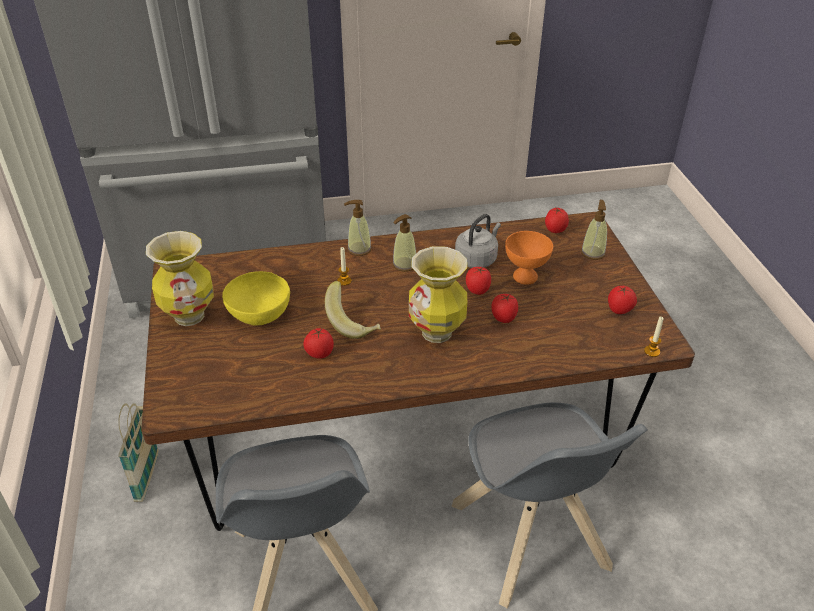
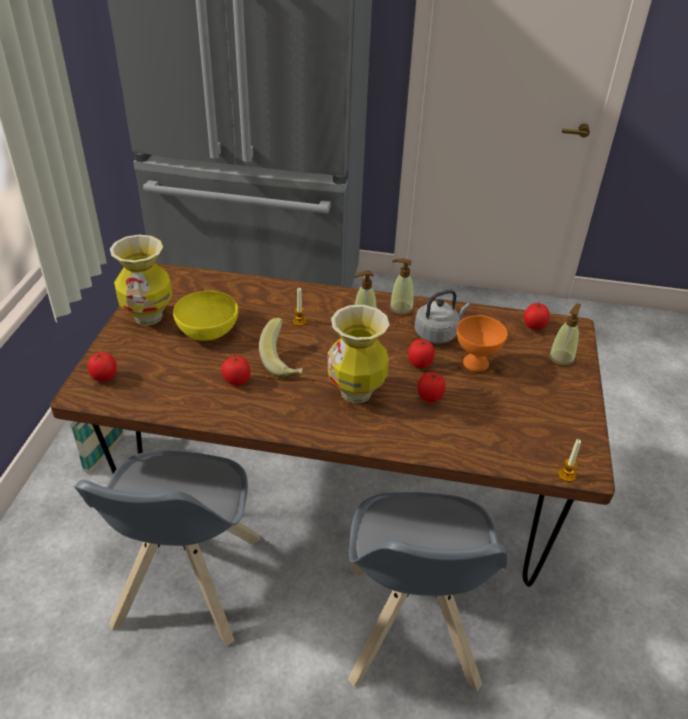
camera: 20 degrees right, 0 degrees up
soap dispenser [344,200,372,256] -> soap dispenser moved to [389,259,414,316]
tomato [608,286,637,314] -> tomato moved to [88,352,117,382]

